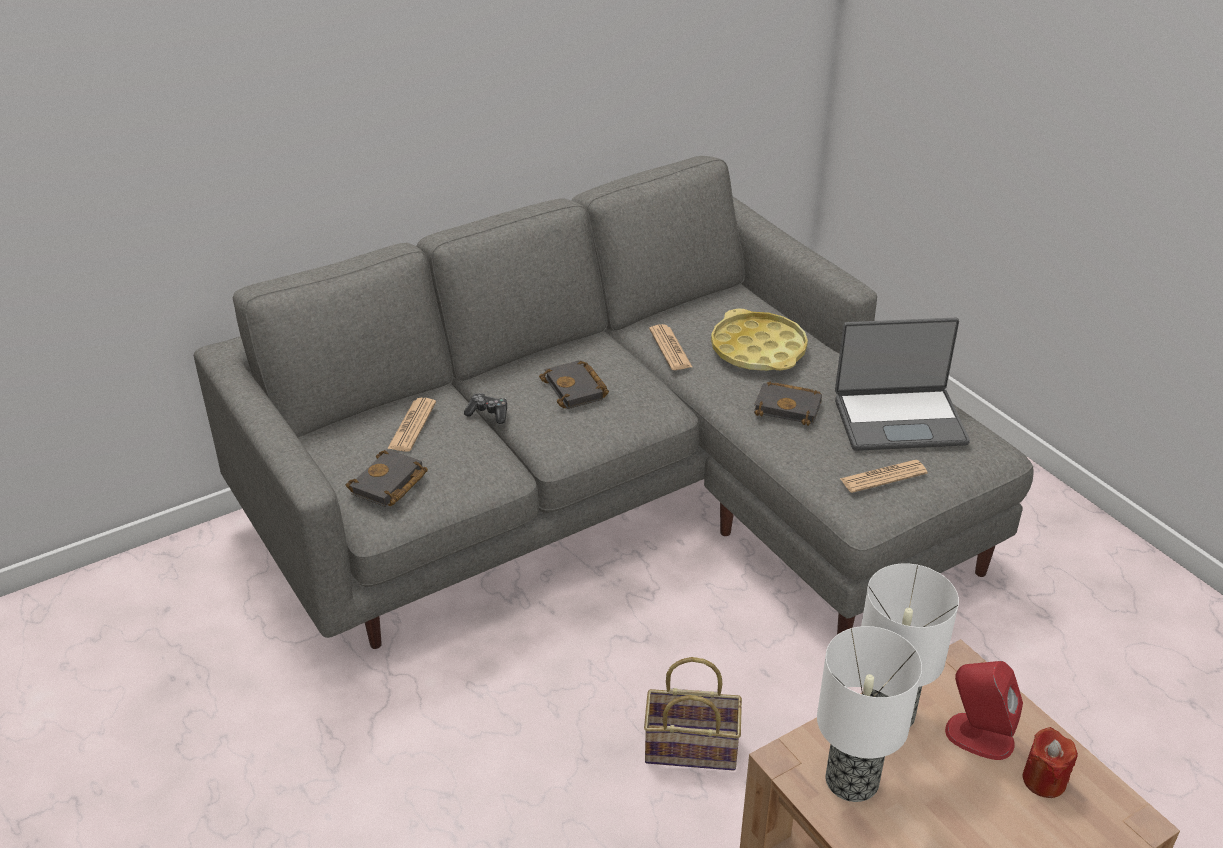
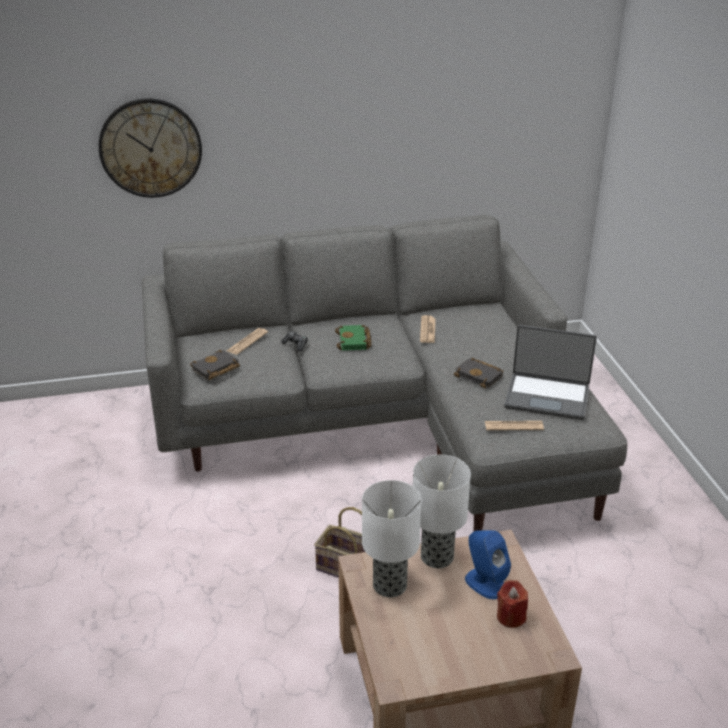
camera: 20 degrees right, 5 degrees down
black book [539,361,609,409] -> green book [335,325,372,351]
yellow tray [711,309,808,371] -> none
red speaker [945,661,1023,760] -> blue speaker [465,530,511,599]
none -> wall clock [99,98,202,198]

